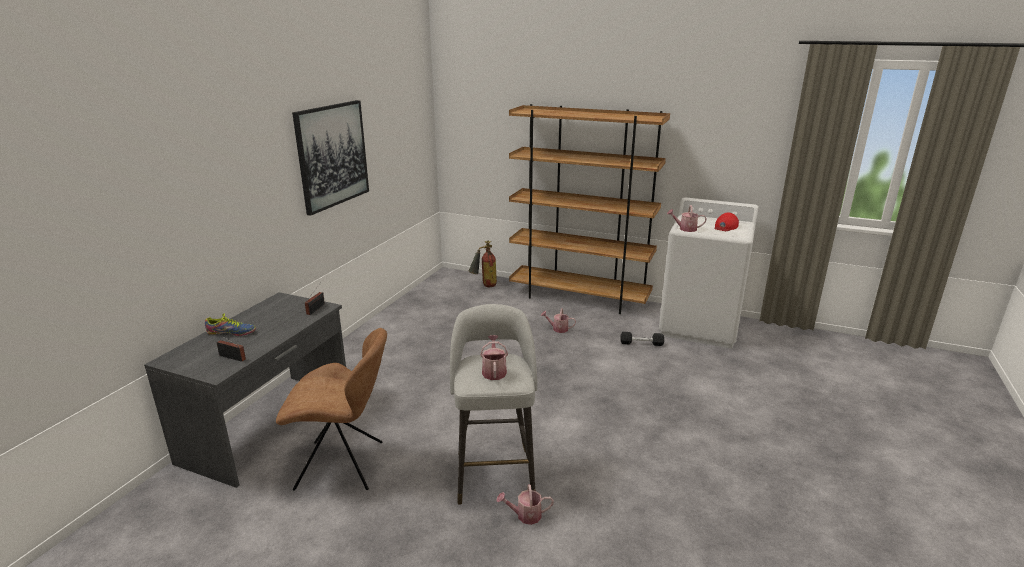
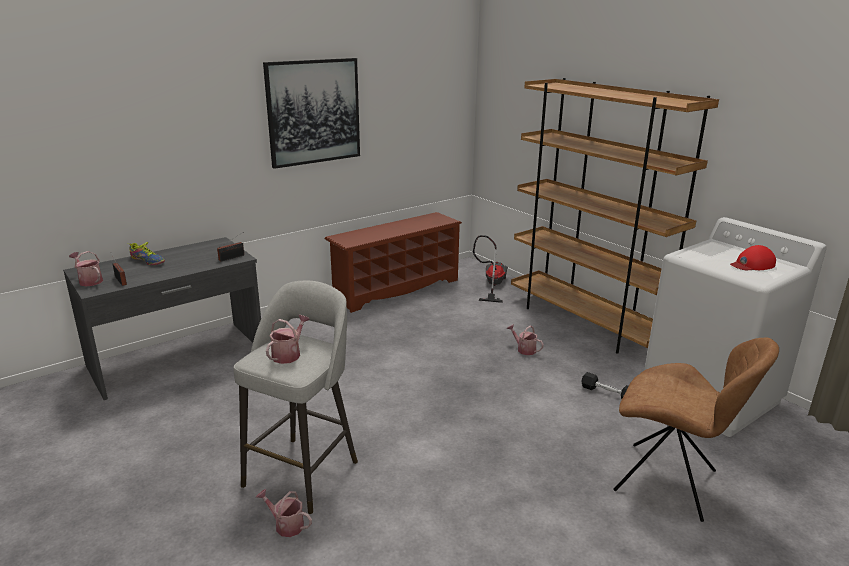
camera: 30 degrees right, 0 degrees up
brown chair [276,328,387,491] -> brown chair moved to [613,337,779,522]
fire extinguisher [469,241,497,287] -> vacuum cleaner [473,235,508,303]
watering can [667,205,707,232] -> watering can moved to [69,251,103,286]
none -> brown shoe rack [324,212,462,313]

